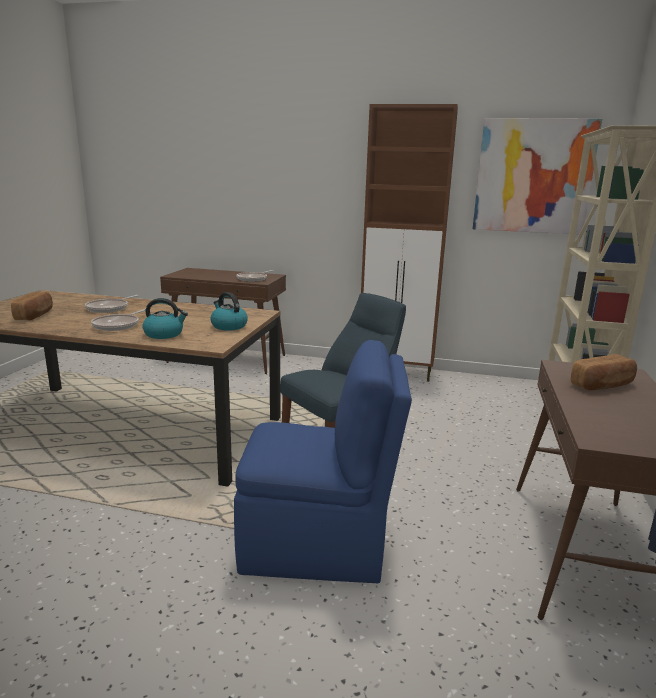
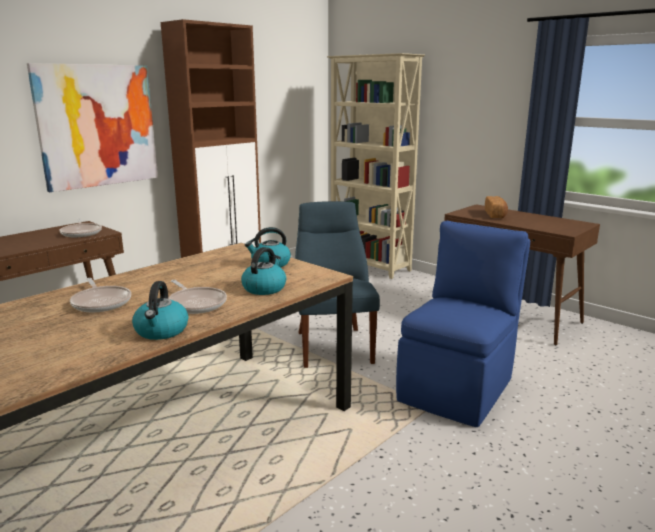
camera: 60 degrees left, 0 degrees up
bread [11,292,53,320] -> none
picture [472,118,602,234] -> picture moved to [27,63,158,192]
none -> kettle [132,281,188,340]

